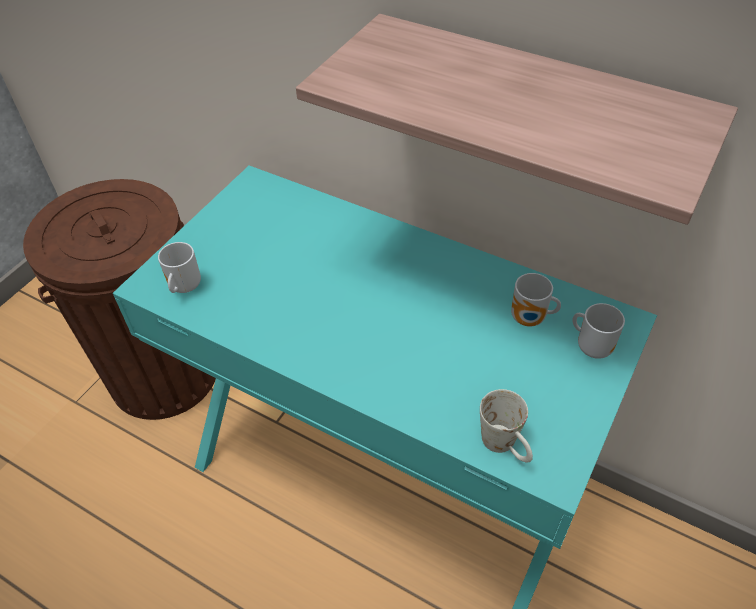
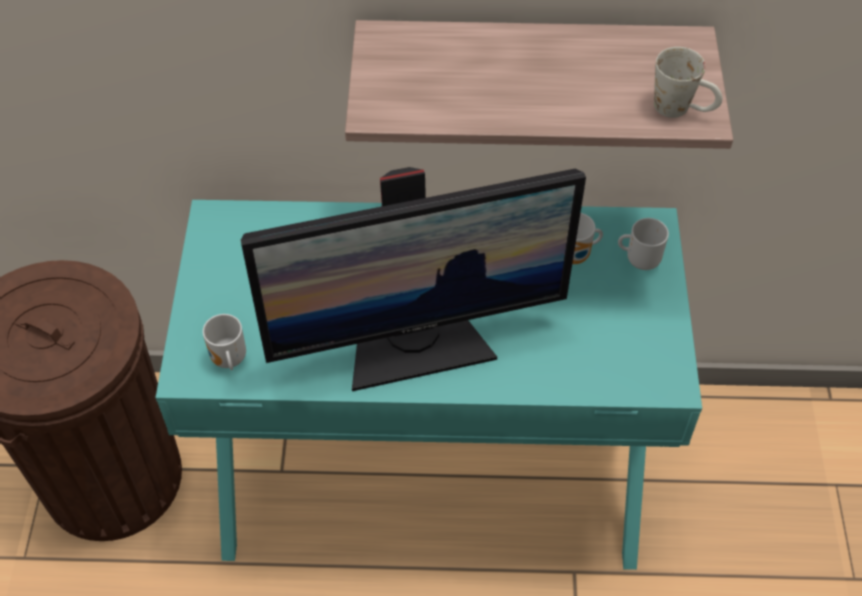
camera: 30 degrees left, 5 degrees up
white mug [480,389,533,463] -> white mug moved to [654,47,722,118]
none -> monitor [240,167,586,391]

